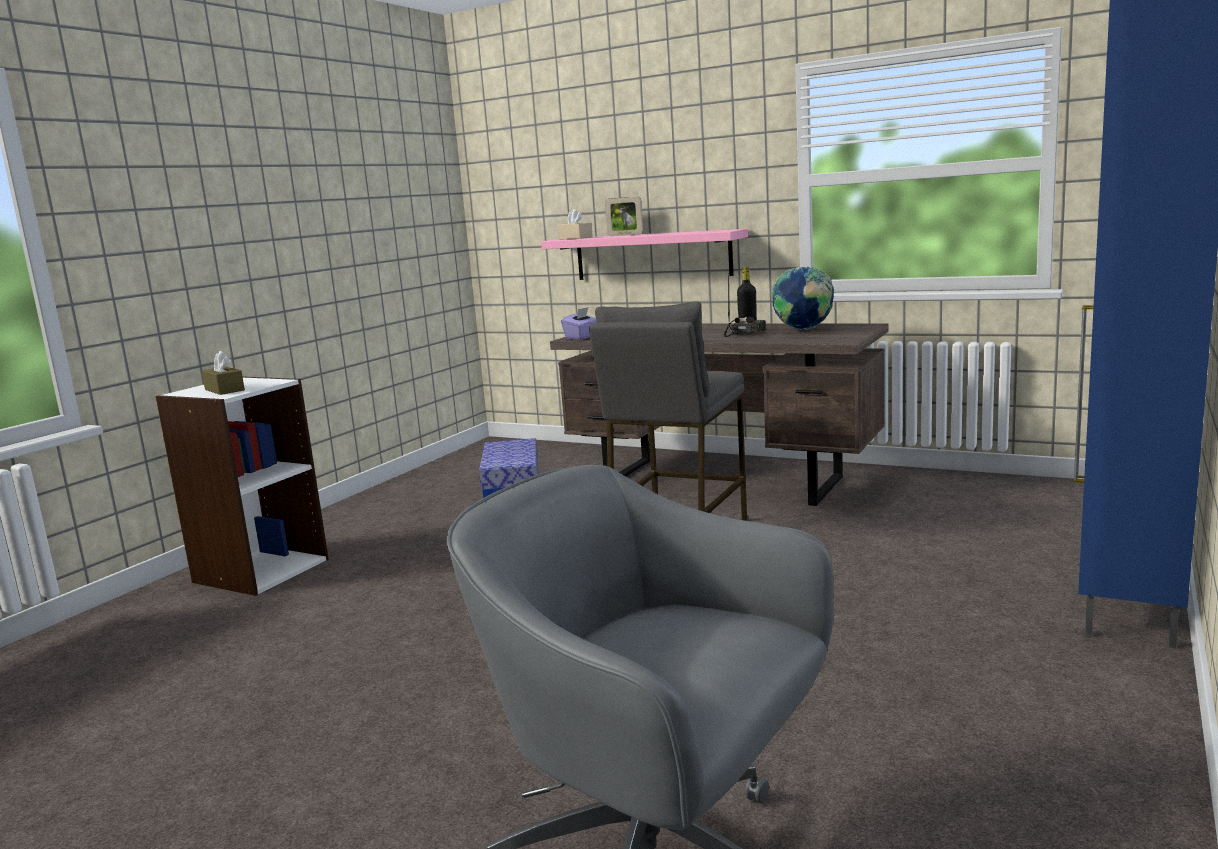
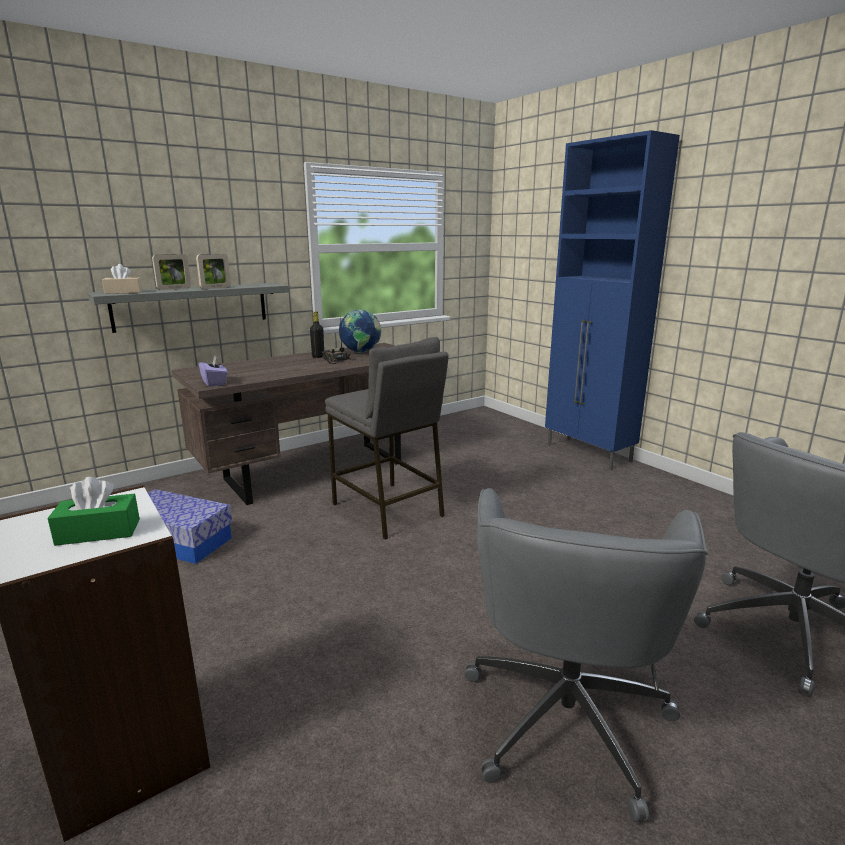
camera: 65 degrees left, 5 degrees up
brown tissue box [202,351,245,395] -> green tissue box [47,477,140,546]
pink shelf [541,229,748,280] -> grey shelf [88,283,290,333]
none -> picture frame [196,254,231,289]
none -> grey office chair [464,488,708,822]

